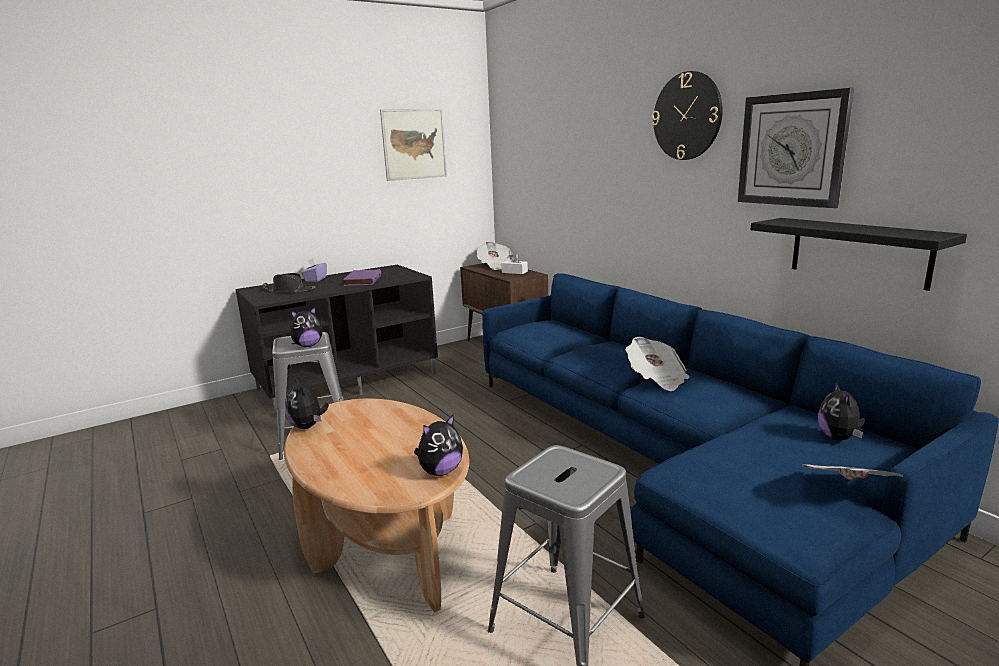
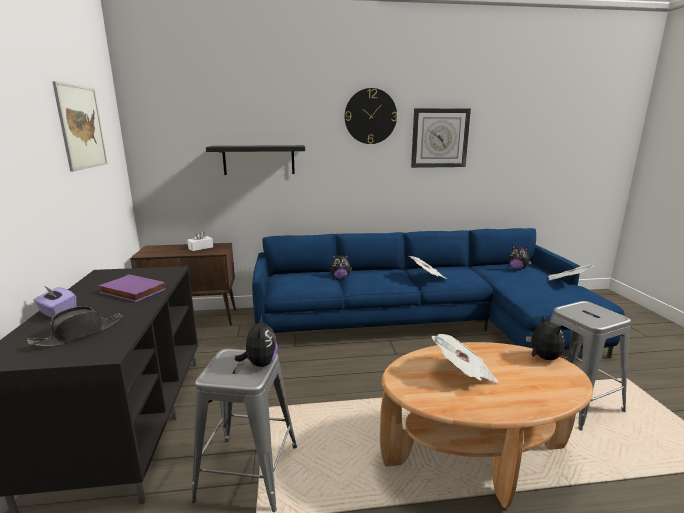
camera: 65 degrees left, 0 degrees up
plush toy [285,376,329,429] -> plush toy moved to [330,254,352,279]
newspaper [476,242,511,270] -> newspaper moved to [432,334,499,383]
black shelf [750,218,967,291] -> black shelf moved to [206,145,305,175]

